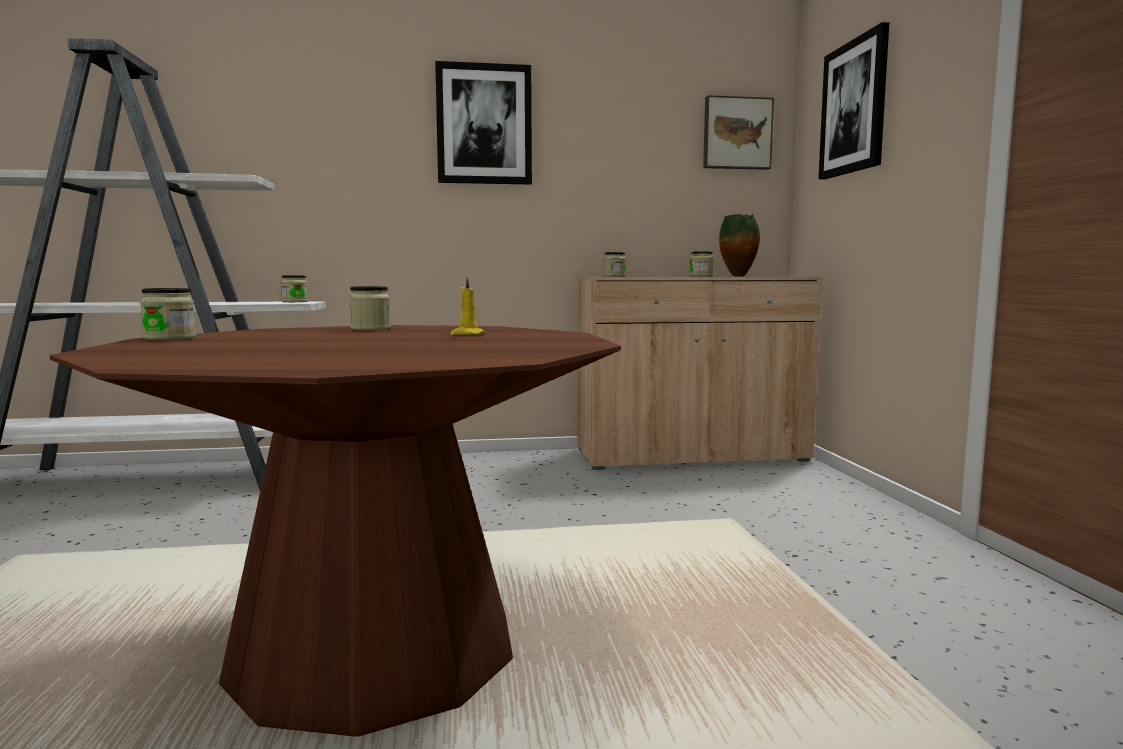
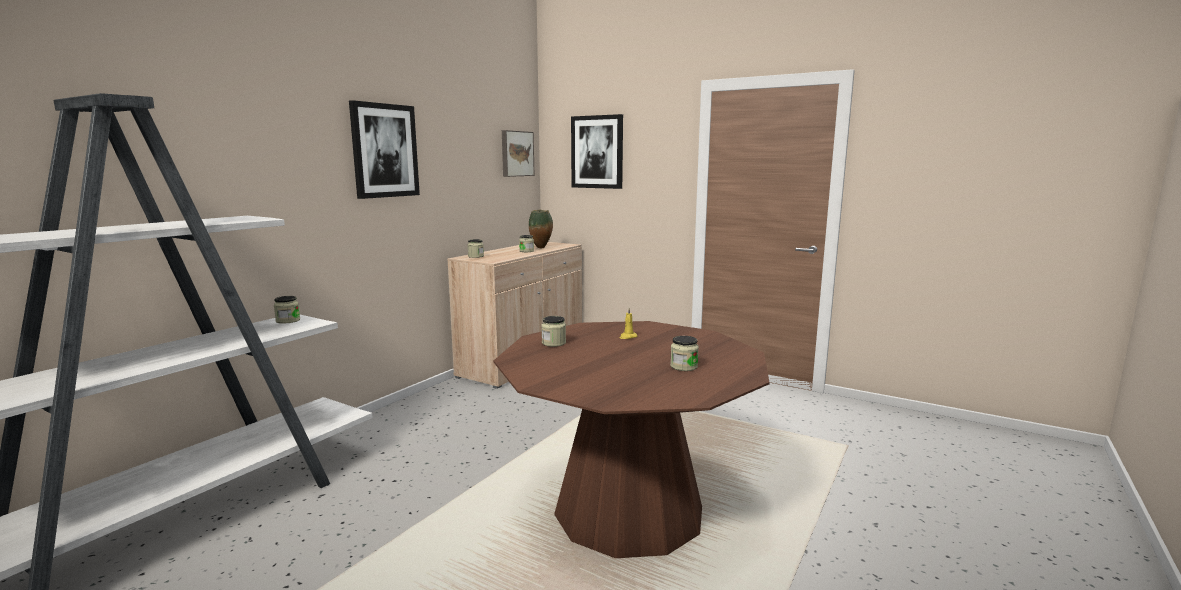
camera: 50 degrees left, 5 degrees up
jar [140,288,196,340] -> jar moved to [670,336,699,371]

